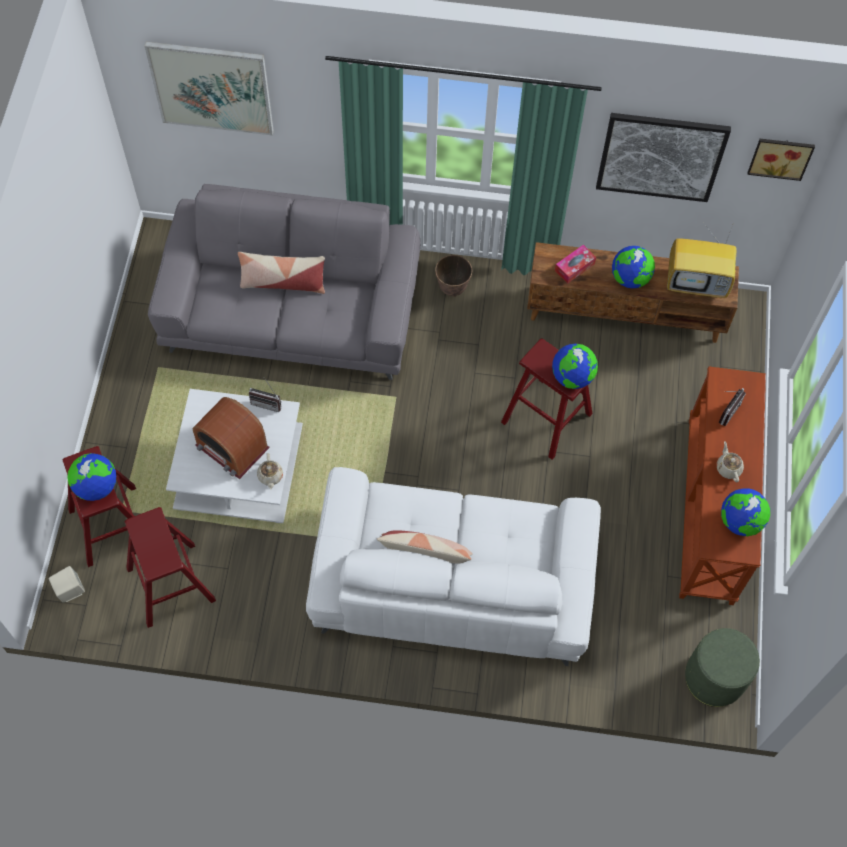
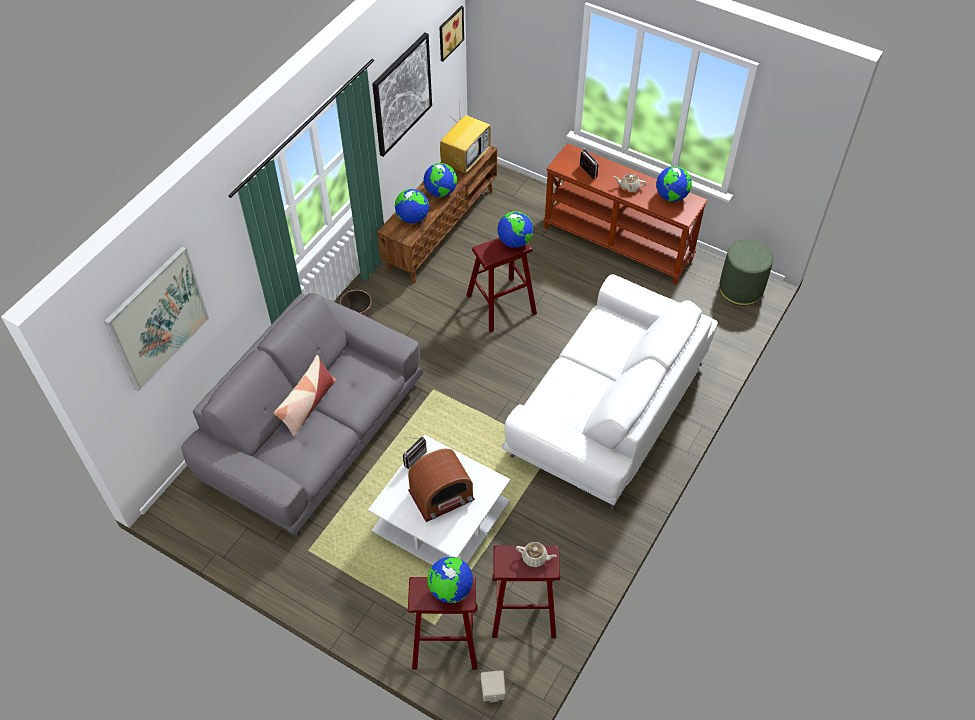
camera: 65 degrees left, 10 degrees down
beige teapot [257,453,283,489] -> beige teapot moved to [516,542,557,567]
pillow [377,531,473,564] -> none
tissue box [555,245,596,284] -> globe [395,189,429,223]

